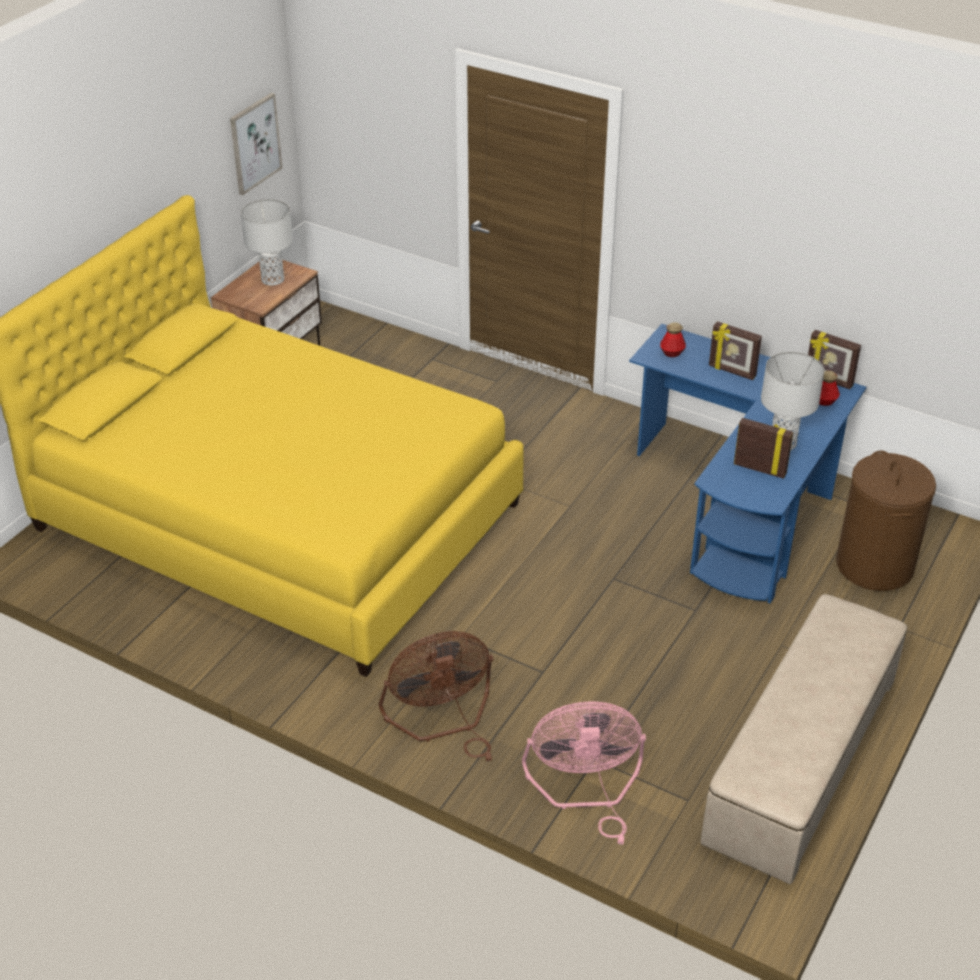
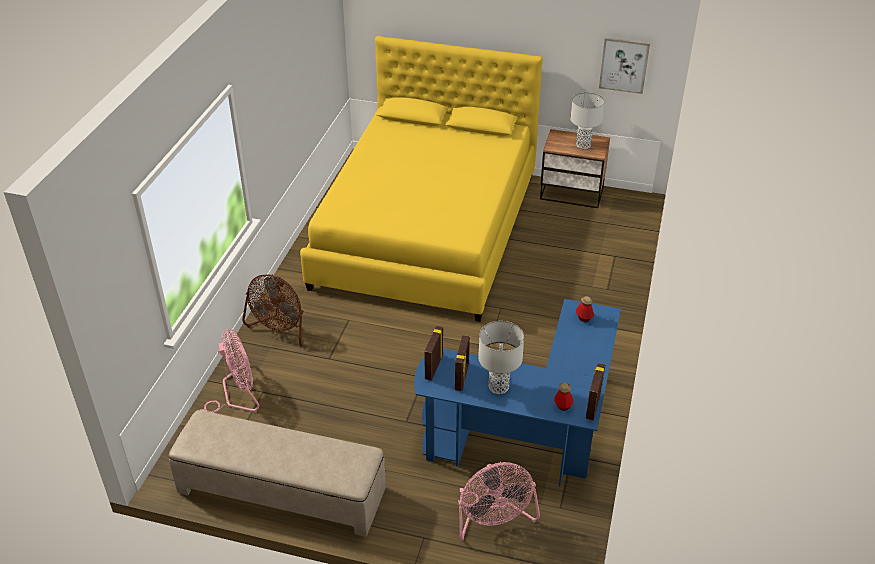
camera: 75 degrees right, 0 degrees up
brown fan [379,631,494,761] -> brown fan turned 150 degrees clockwise [242,274,303,346]
picture frame [709,321,762,380] -> picture frame moved to [424,326,443,381]
brown laundry basket [836,451,936,591] -> pink fan [458,461,540,541]

